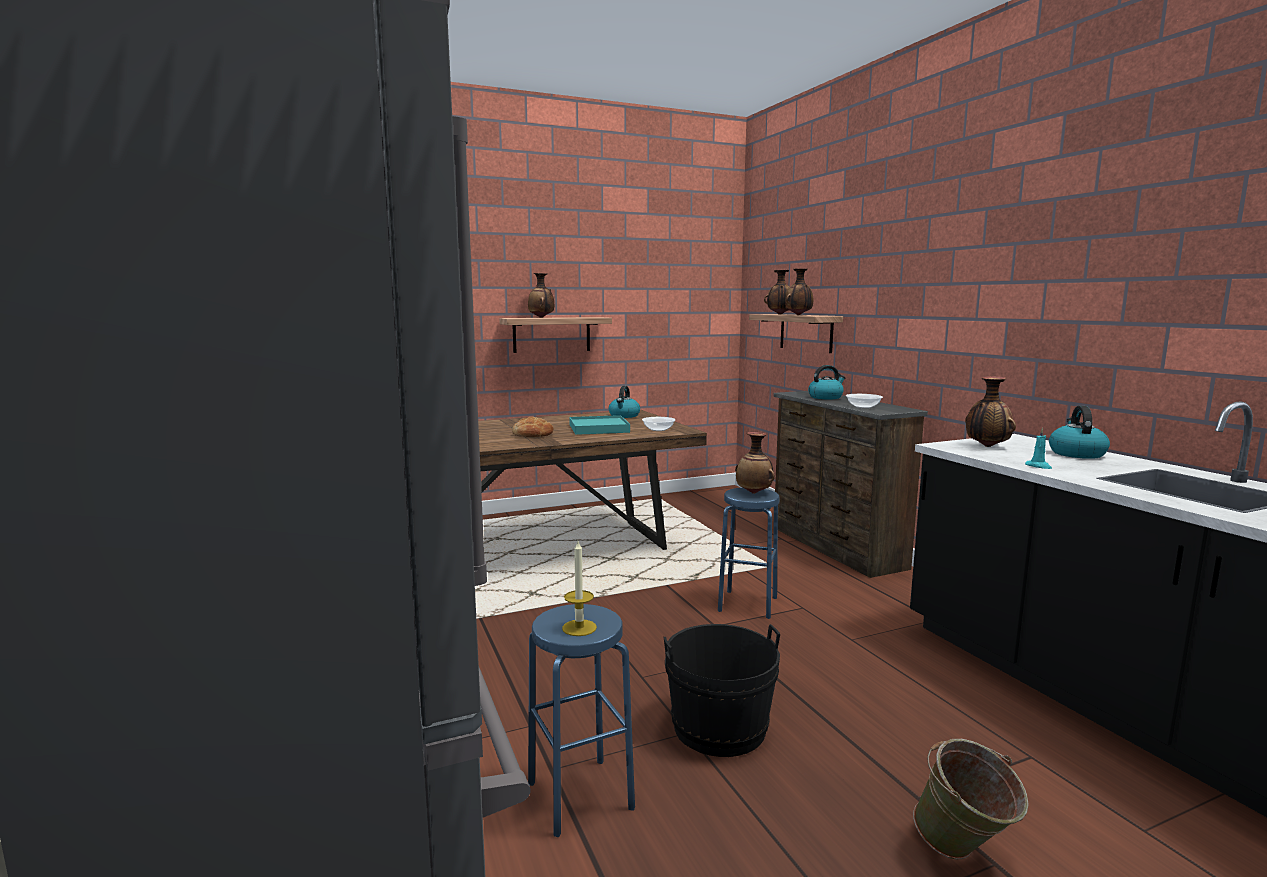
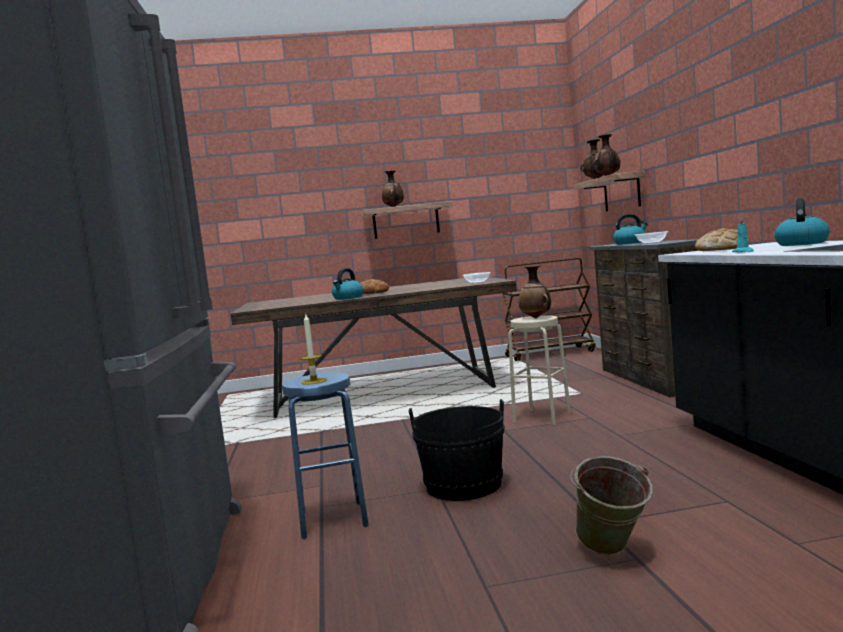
camera: 15 degrees right, 5 degrees down
turquoise tray [569,415,630,435] -> none
kettle [608,386,640,418] -> kettle moved to [332,268,363,300]
blue stool [718,487,780,619] -> beige stool [508,315,571,425]
vase [965,376,1016,447] -> bread [695,228,749,251]
none -> brown cart [502,258,595,361]

